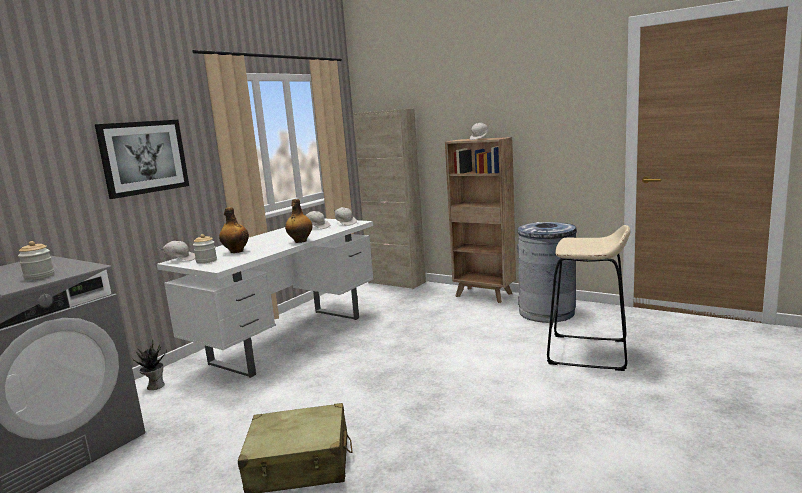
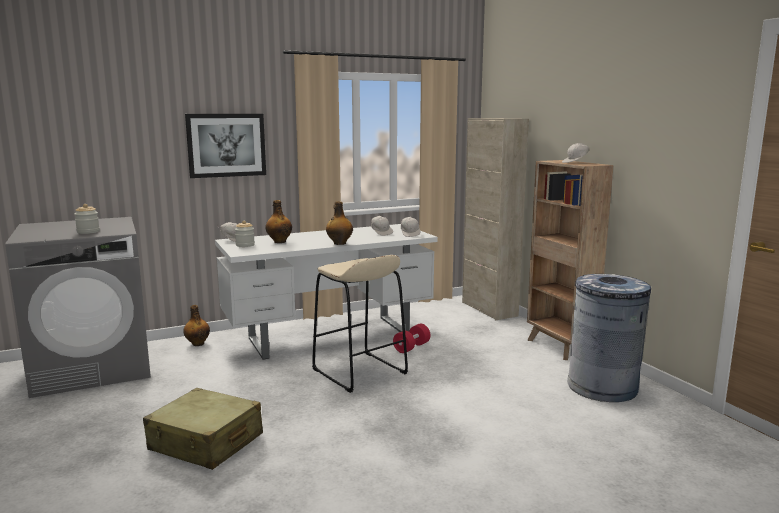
camera: 30 degrees right, 0 degrees up
potted plant [133,340,167,390] -> bottle [183,305,210,346]
beige stool [547,225,631,371] -> beige stool moved to [312,255,408,393]
none -> red dumbbell [393,324,431,353]

